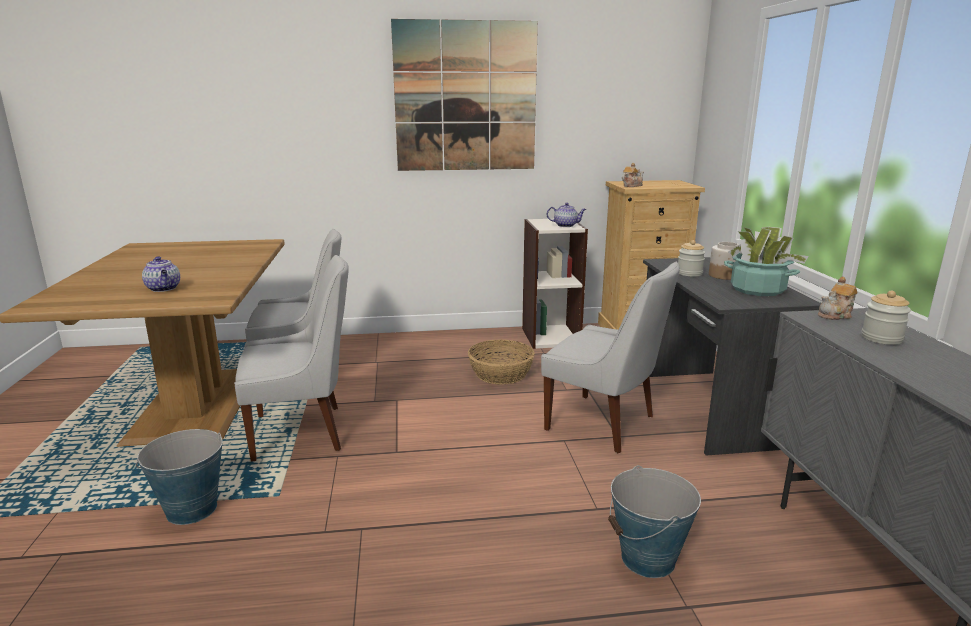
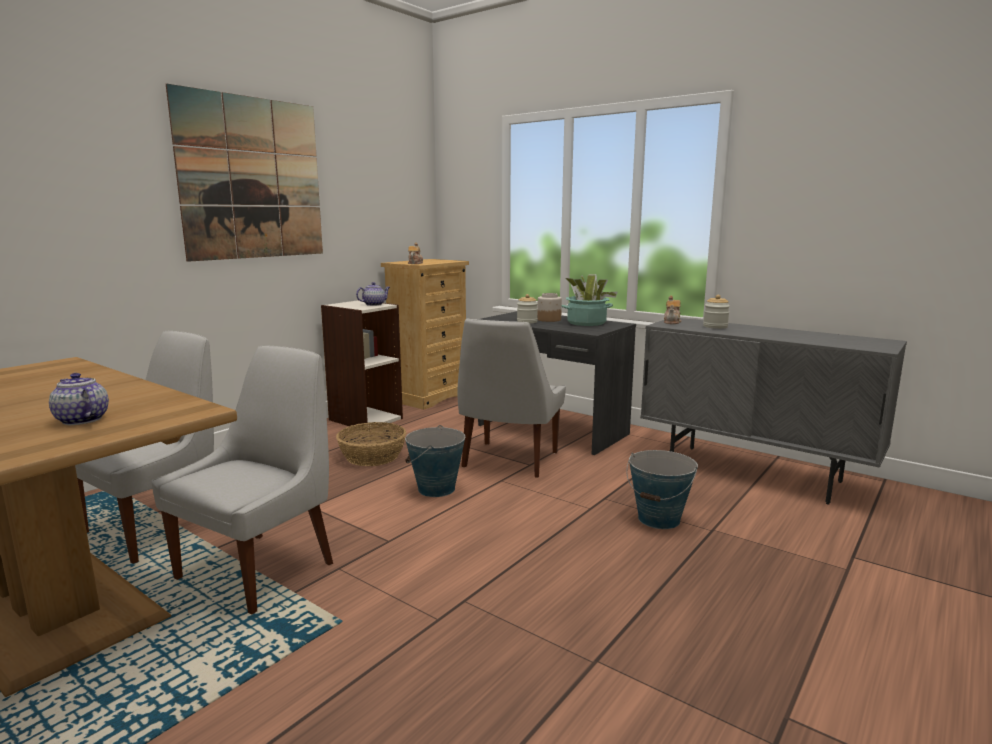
camera: 45 degrees left, 5 degrees down
bucket [136,429,223,525] -> bucket moved to [405,425,465,497]
teapot [142,256,180,292] -> teapot turned 150 degrees counterclockwise [49,373,109,425]
white chair [541,262,680,453] -> white chair turned 120 degrees clockwise [457,319,566,478]

